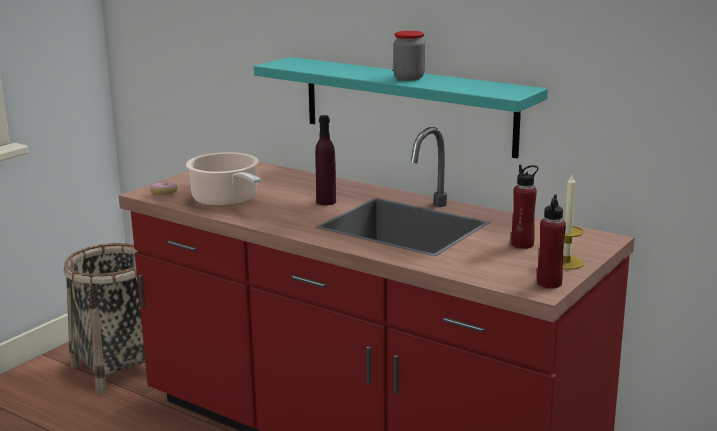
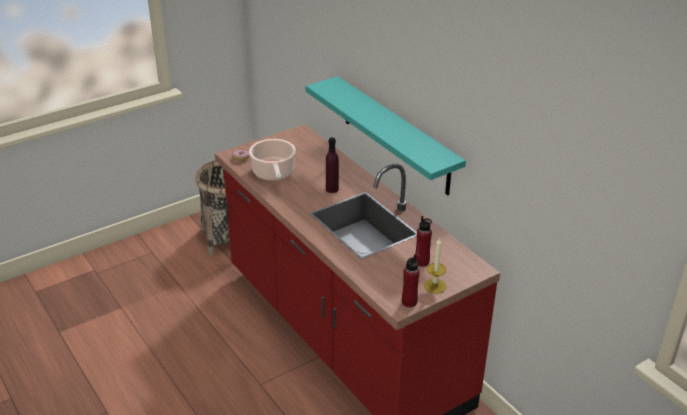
camera: 20 degrees right, 15 degrees up
jar [393,31,425,81] -> none

